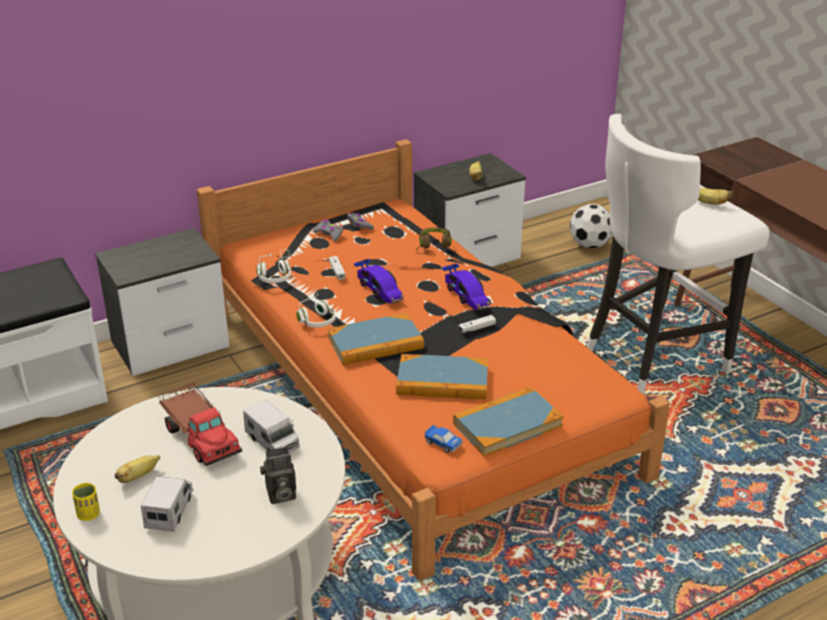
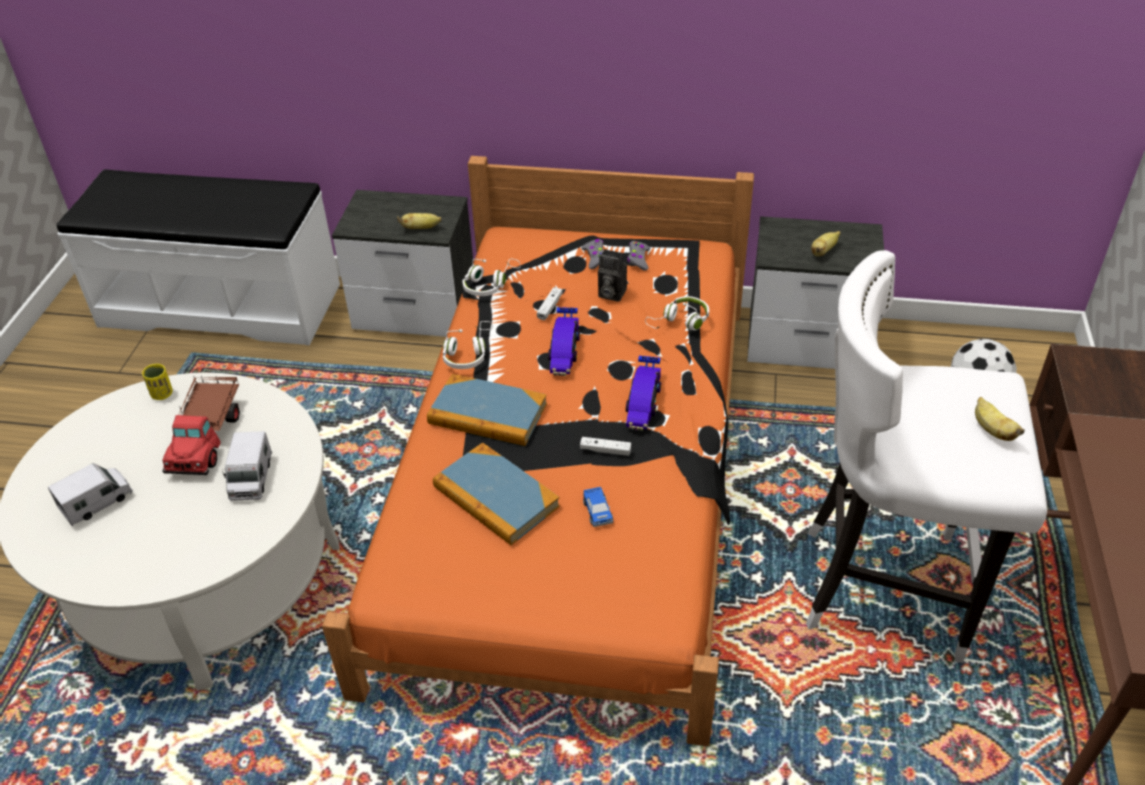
camera: 40 degrees right, 10 degrees up
yellow cup [72,483,100,521] -> yellow cup moved to [142,364,173,400]
banana [115,455,160,483] -> banana moved to [397,213,442,229]
camera [260,447,296,504] -> camera moved to [598,249,627,302]
brown headphones [416,228,452,254] -> white headphones [645,296,709,331]
toy car [424,425,463,453] -> toy car moved to [583,487,613,527]
book [453,387,563,456] -> none

